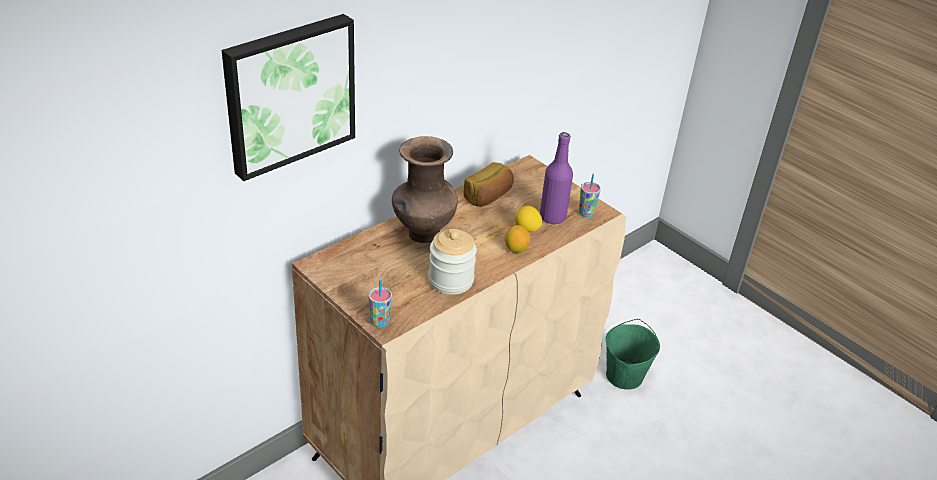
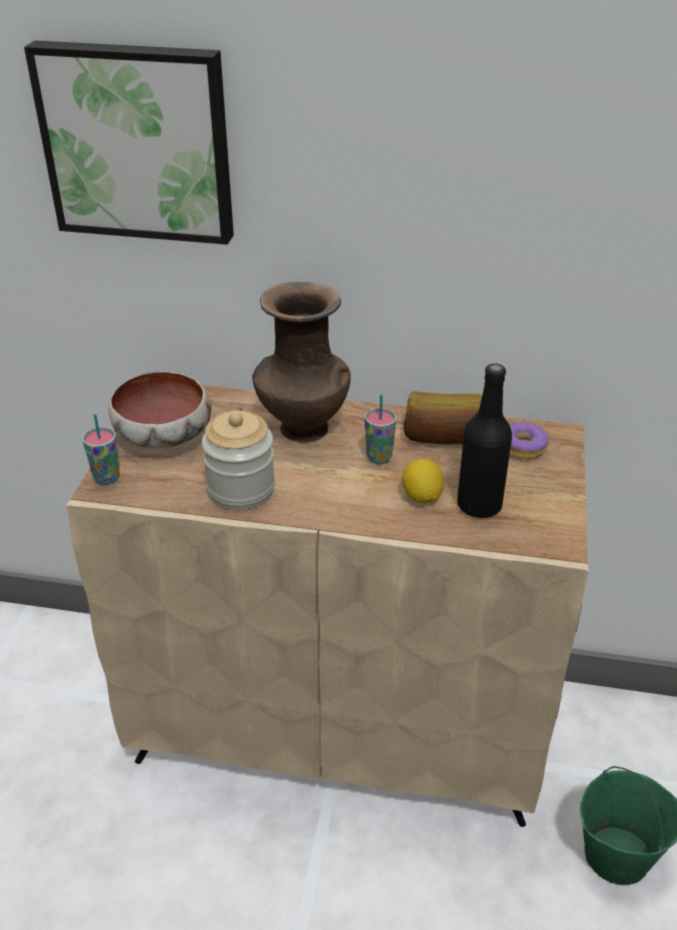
camera: 55 degrees right, 0 degrees up
lemon [505,225,530,253] -> none
purple bottle [540,132,573,224] -> black bottle [457,363,512,518]
cup [579,174,601,217] -> cup moved to [365,395,397,464]
none -> bowl [108,371,212,448]
none -> donut [510,422,549,459]

